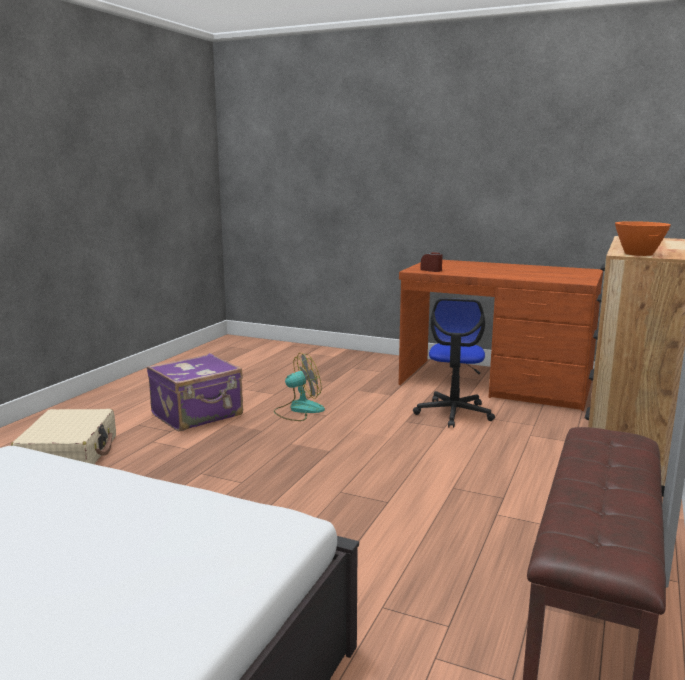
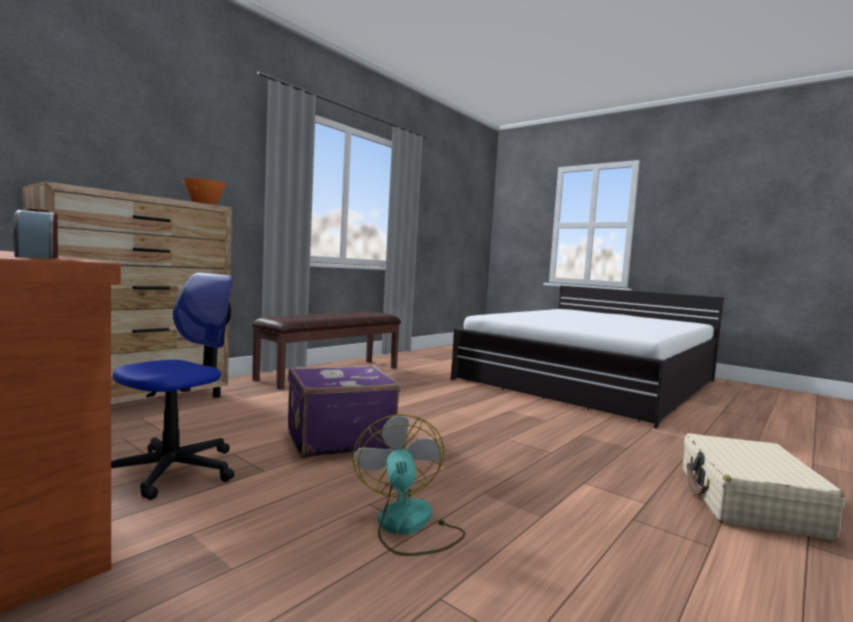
camera: 165 degrees left, 10 degrees down
purple suitcase [147,353,243,432] -> purple suitcase moved to [288,365,401,458]
fan [274,353,325,421] -> fan turned 90 degrees clockwise [353,414,466,556]

